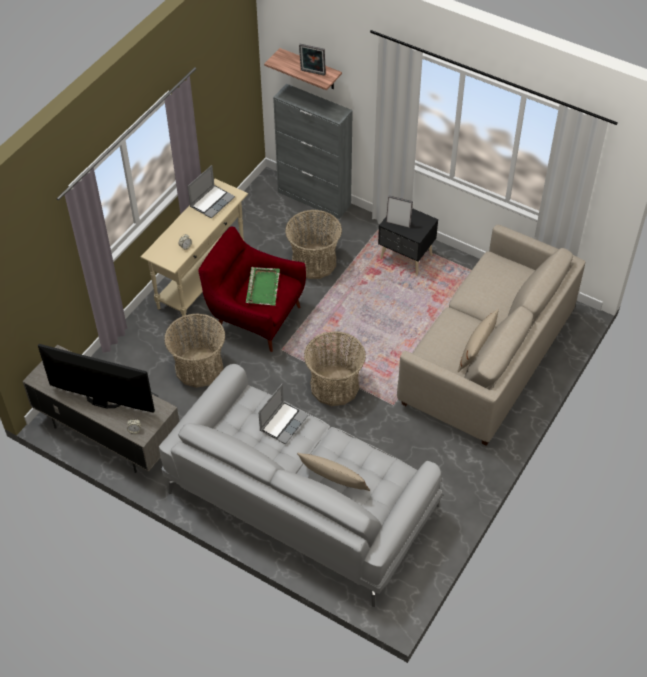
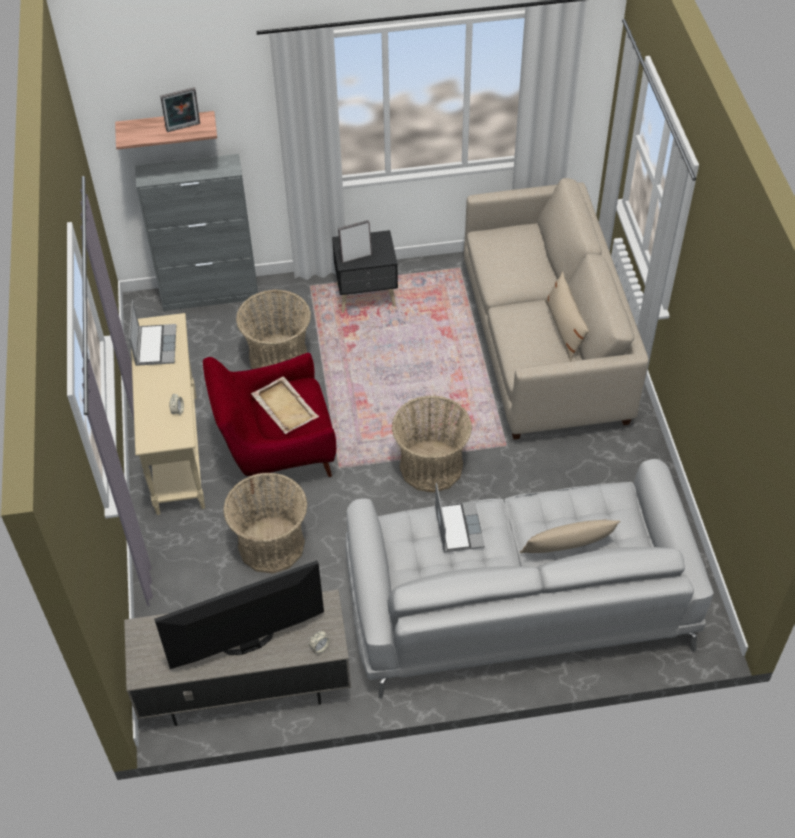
camera: 40 degrees left, 0 degrees up
green tray [246,267,280,306] -> beige tray [251,376,319,434]

